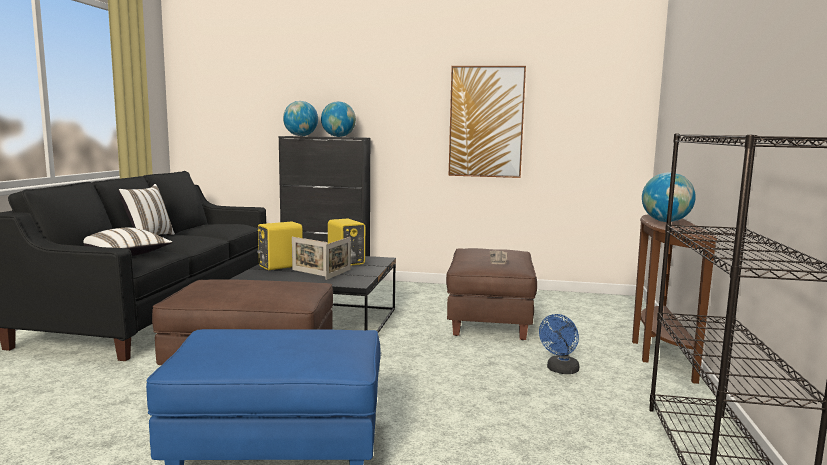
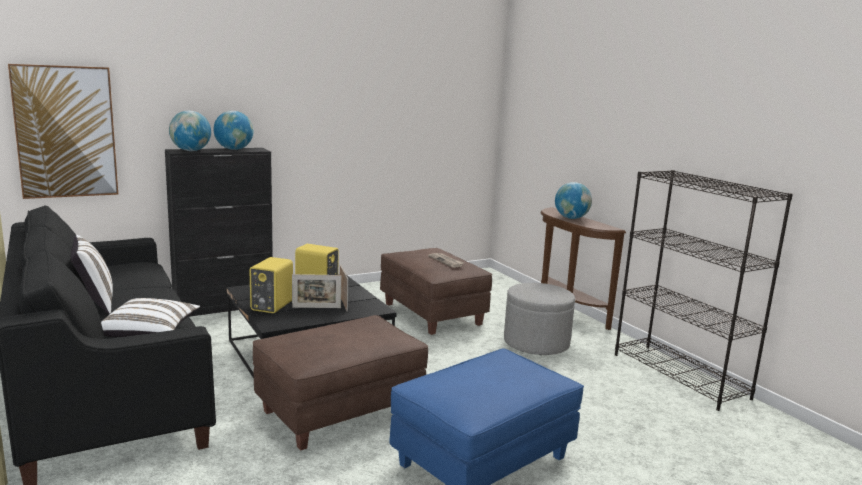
camera: 40 degrees left, 5 degrees up
picture [449,66,526,178] -> picture moved to [8,64,118,199]
blue fan [539,314,579,374] -> grey ottoman [504,283,575,355]

